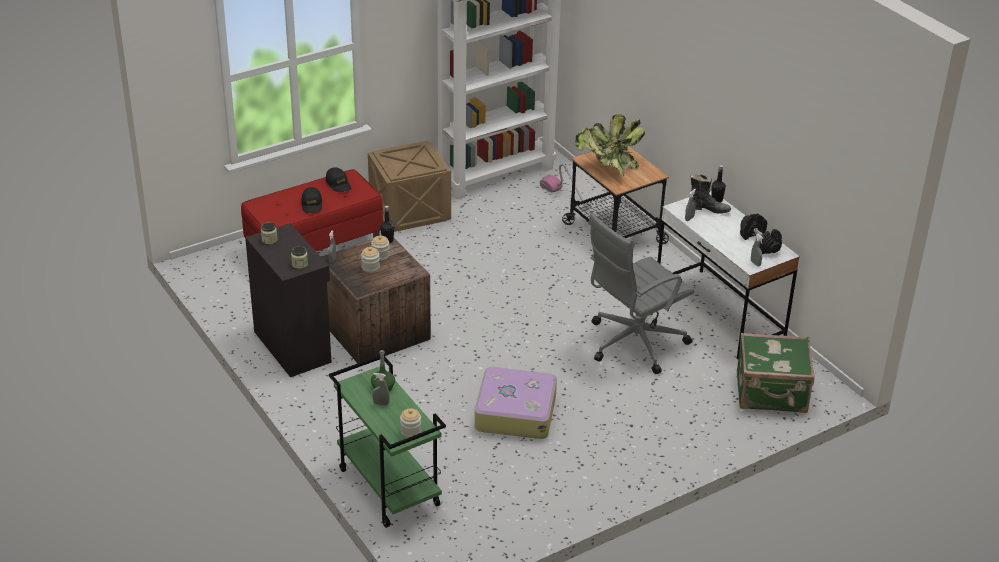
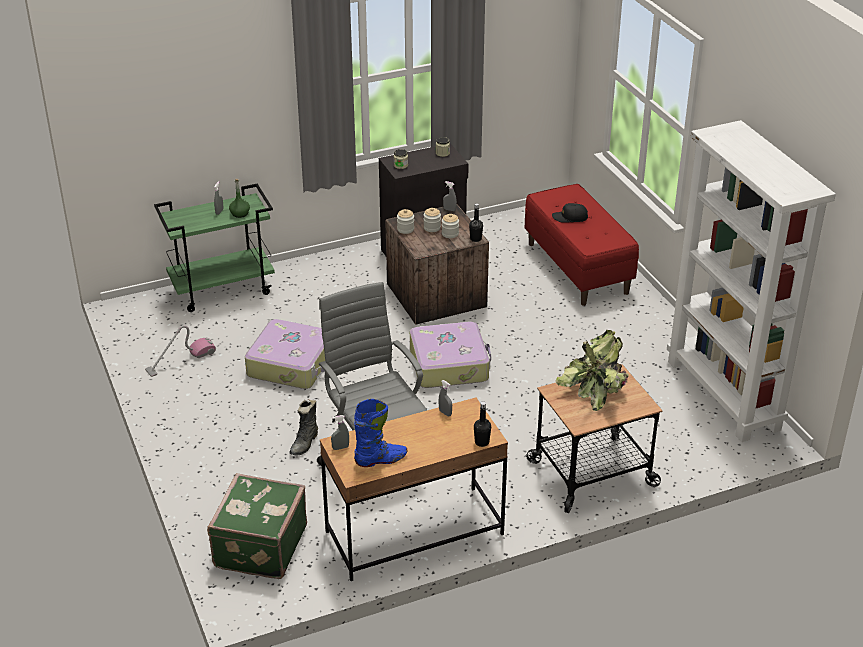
camera: 100 degrees right, 0 degrees up
black cap [326,167,351,192] -> none
crate [368,141,451,232] -> none
jar [400,408,421,438] -> jar moved to [397,209,414,234]
vacuum cleaner [540,164,592,211] -> vacuum cleaner moved to [145,325,216,377]
white desk [657,190,800,359] -> brown desk [320,397,508,581]
black boot [690,174,731,213] -> black boot moved to [289,399,318,455]
black dumbbell [740,214,782,254] -> blue boot [354,399,407,467]
none -> suitcase [410,322,491,388]

